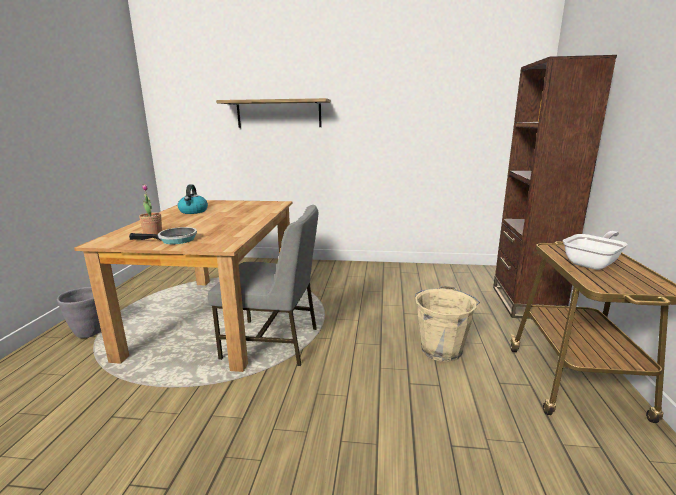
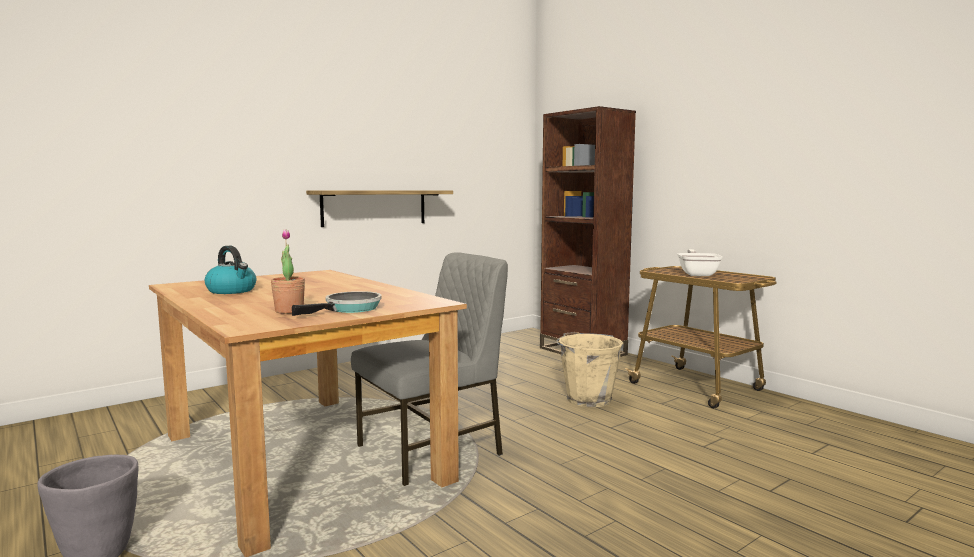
camera: 45 degrees left, 10 degrees down
shelf [216,98,331,128] -> shelf moved to [306,190,453,227]

